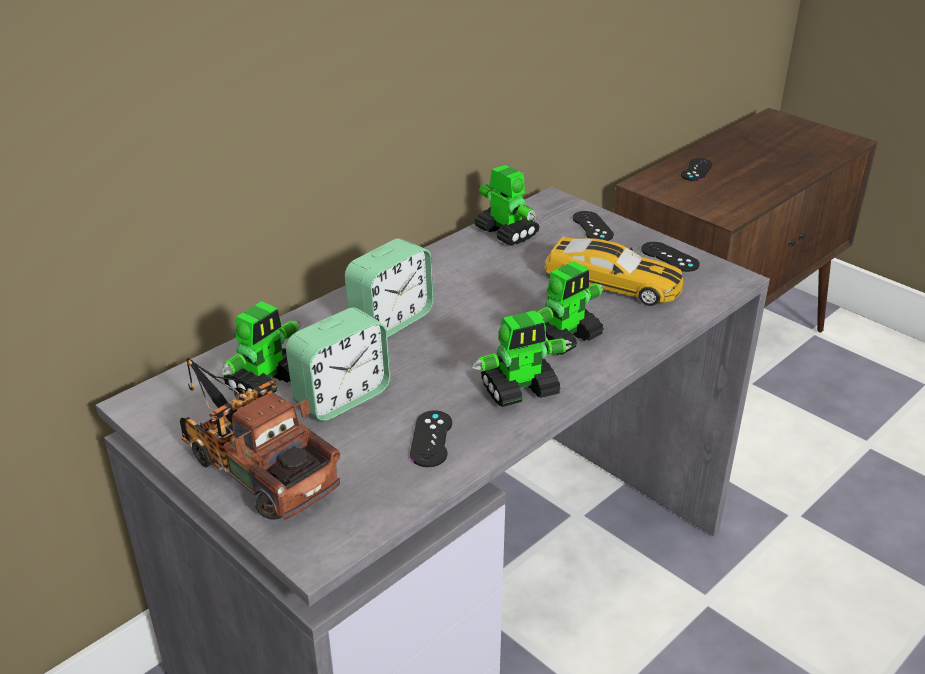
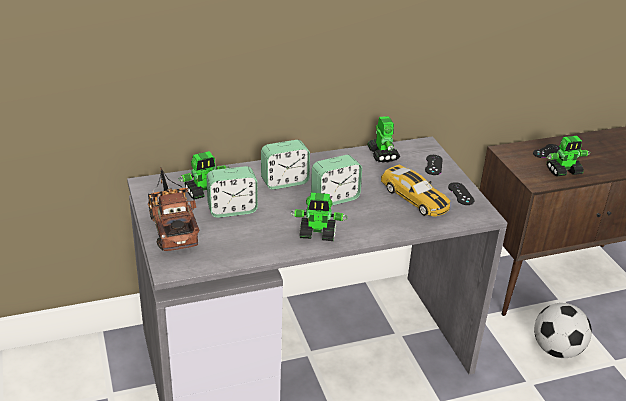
camera: 25 degrees right, 0 degrees up
black game controller [410,411,452,467] -> none
toy robot [537,261,604,355] -> toy robot moved to [546,136,590,176]
none -> alarm clock [311,155,362,205]
none -> football [534,303,592,358]

